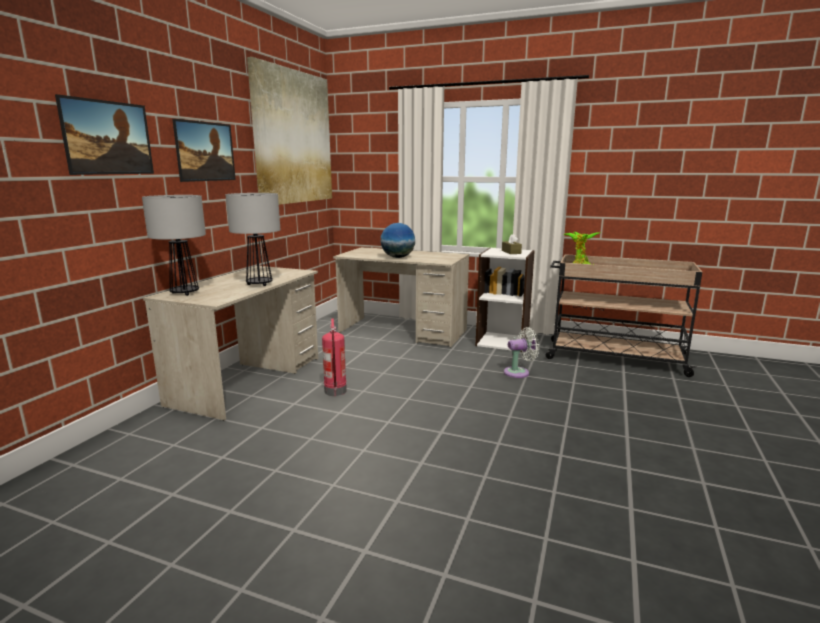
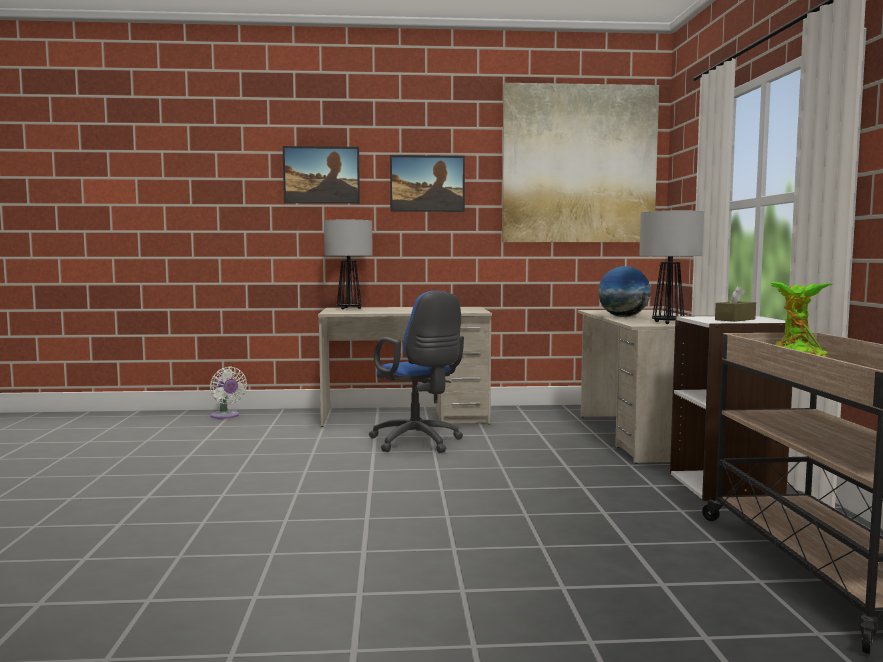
camera: 65 degrees right, 10 degrees down
table lamp [225,193,281,286] -> table lamp moved to [639,210,704,324]
fire extinguisher [322,318,347,396] -> blue office chair [369,291,464,453]
white fan [504,327,539,378] -> white fan moved to [210,367,247,419]

